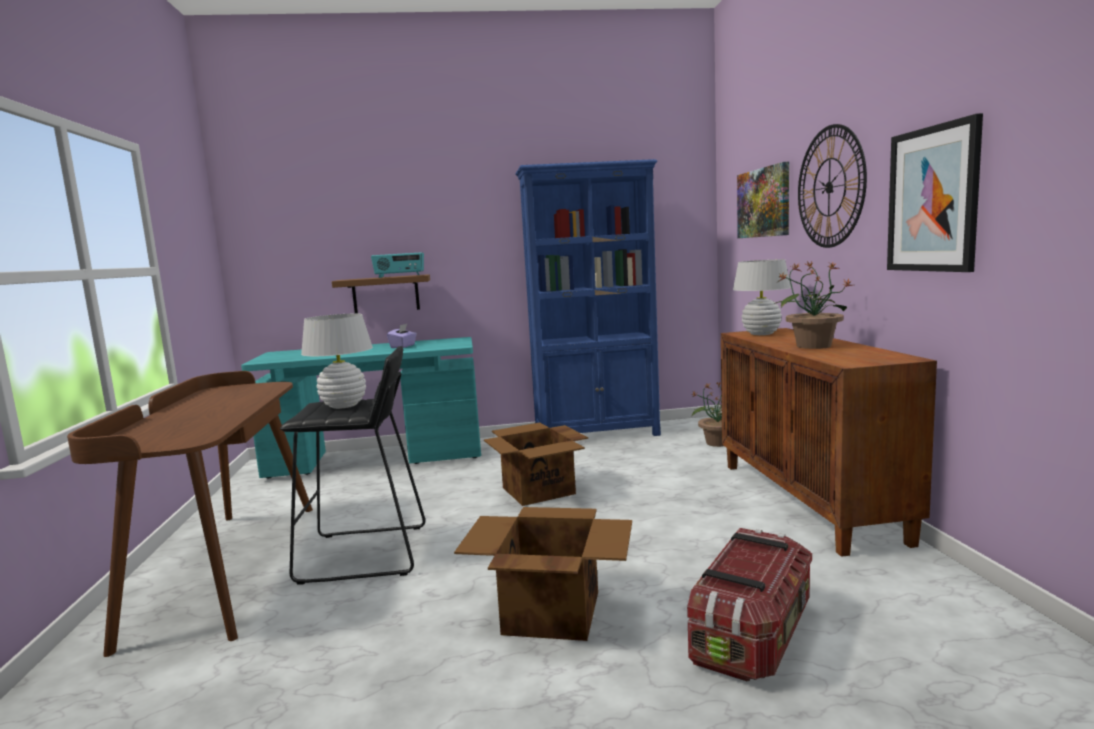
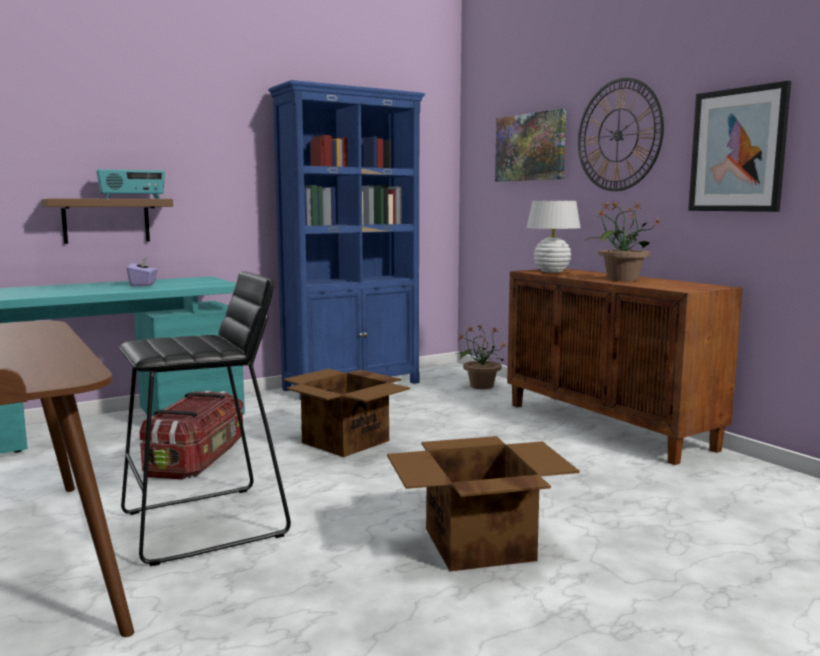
camera: 25 degrees left, 0 degrees up
white table lamp [301,313,373,409] -> none
storage box [687,528,812,681] -> storage box moved to [140,391,243,479]

